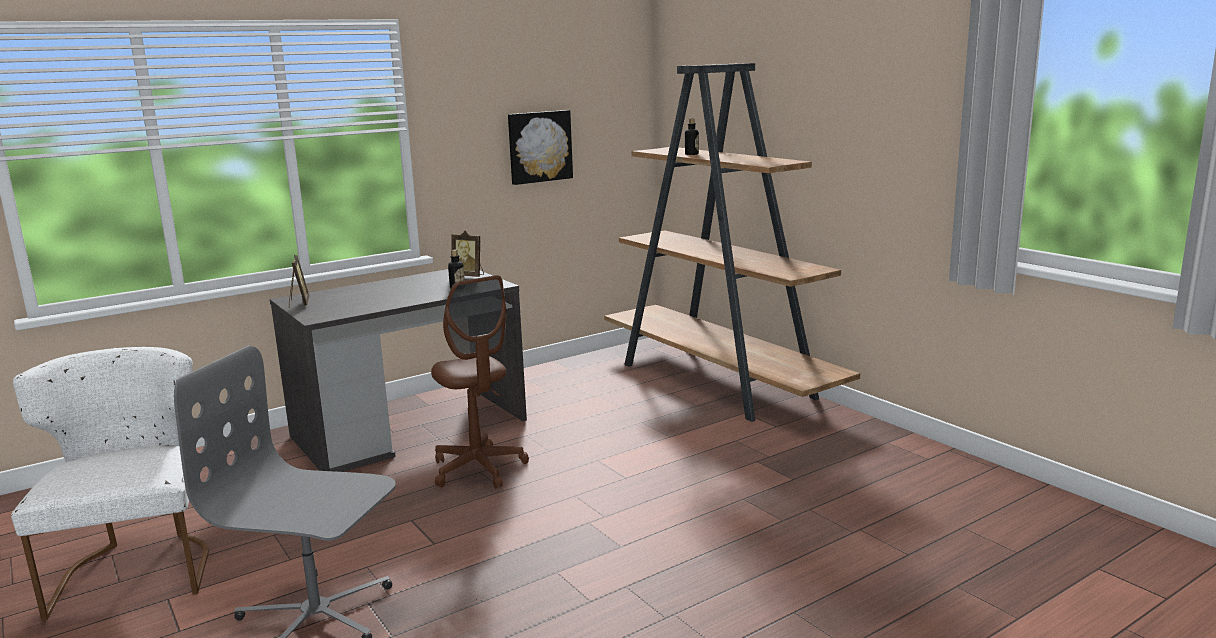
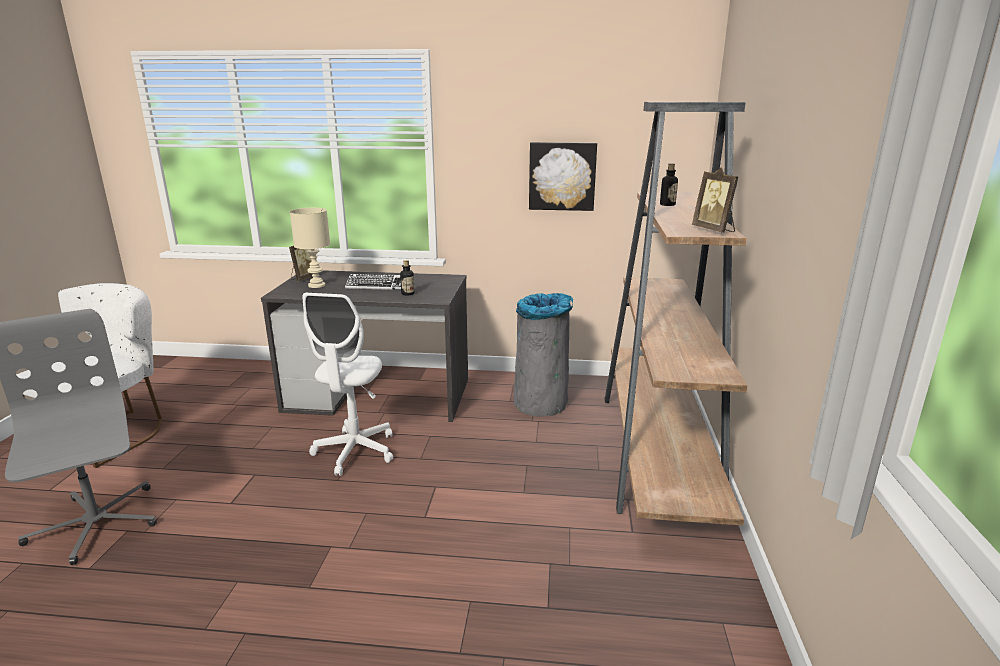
camera: 40 degrees right, 5 degrees up
brown office chair [431,275,529,488] -> white office chair [302,292,393,476]
picture frame [451,231,484,277] -> picture frame moved to [692,168,738,233]
none -> beige table lamp [290,208,330,288]
none -> keyboard [345,274,401,290]
none -> grey trash can [514,293,573,416]

